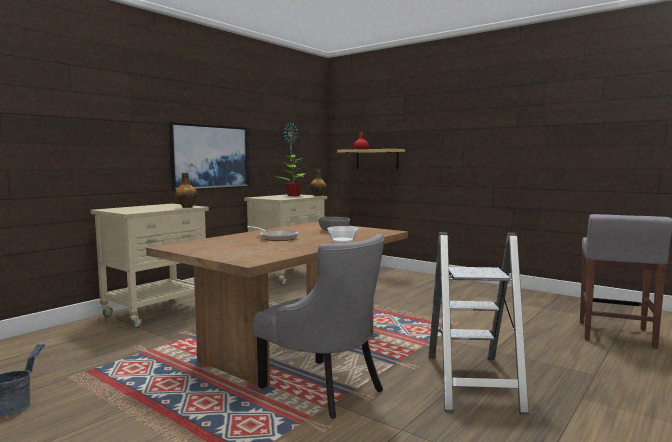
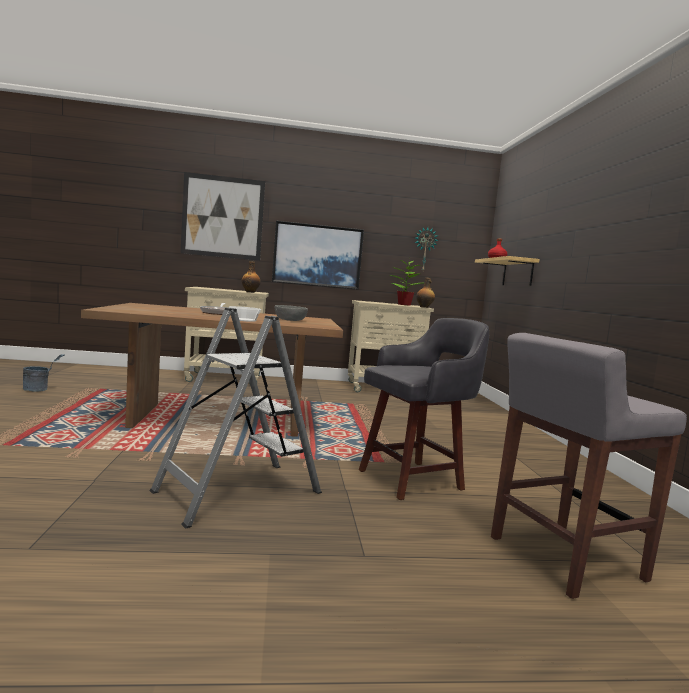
camera: 45 degrees right, 0 degrees up
grey chair [252,234,384,419] -> none
none -> picture [180,172,265,261]
none -> grey stool [359,318,489,500]

